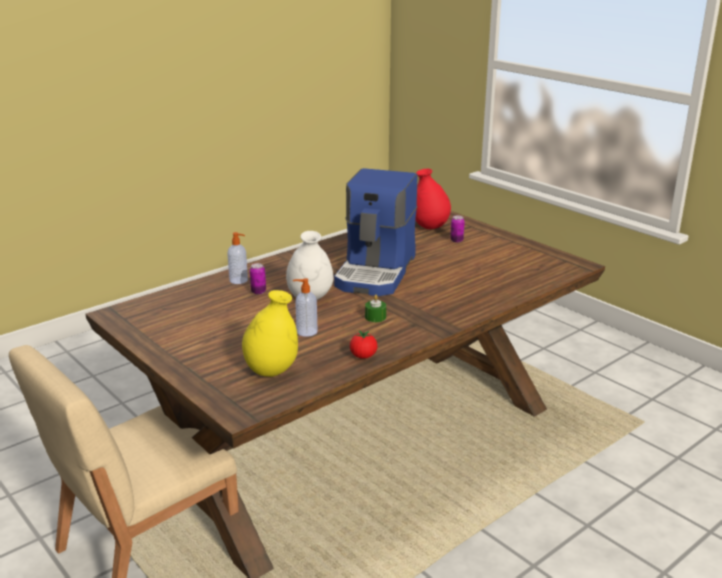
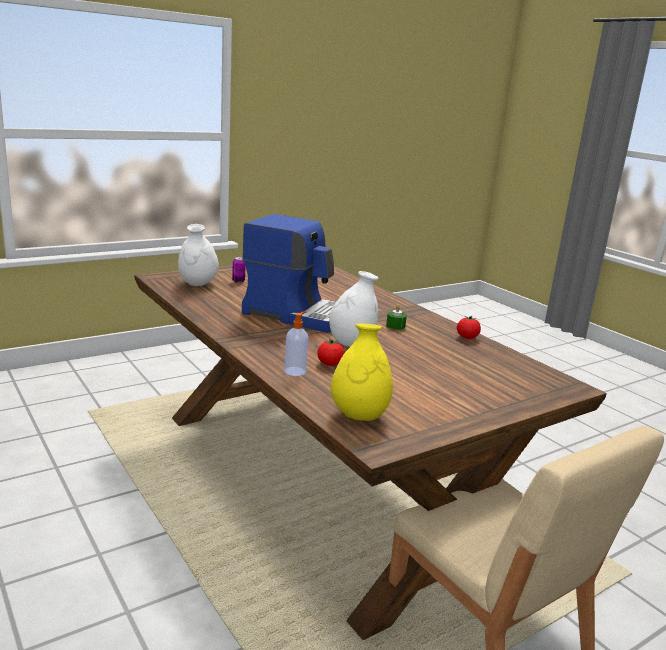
camera: 85 degrees left, 5 degrees down
yellow vase [242,290,298,377] -> yellow vase moved to [331,323,393,421]
can [250,263,266,294] -> tomato [317,339,344,366]
soap dispenser [293,278,318,337] -> none
red vase [415,169,451,229] -> white vase [178,224,219,286]

